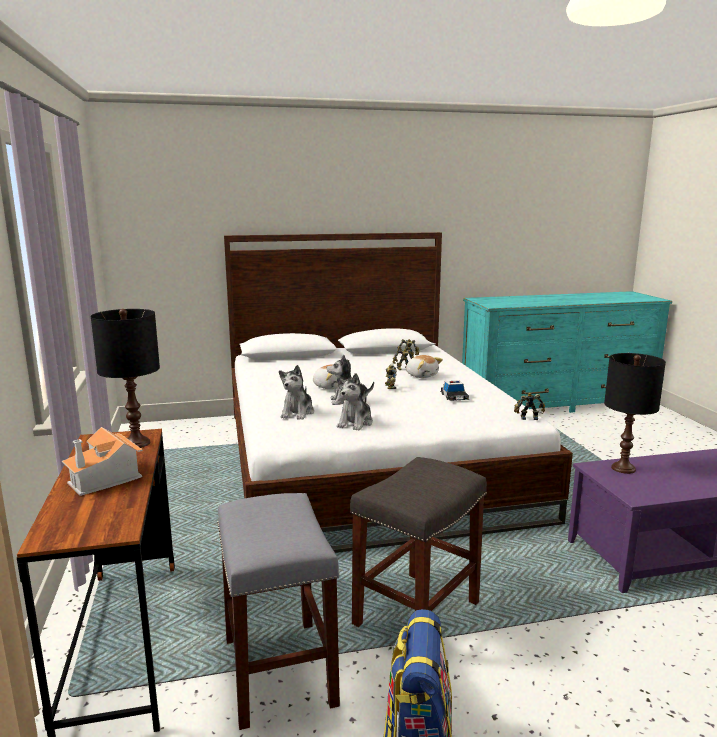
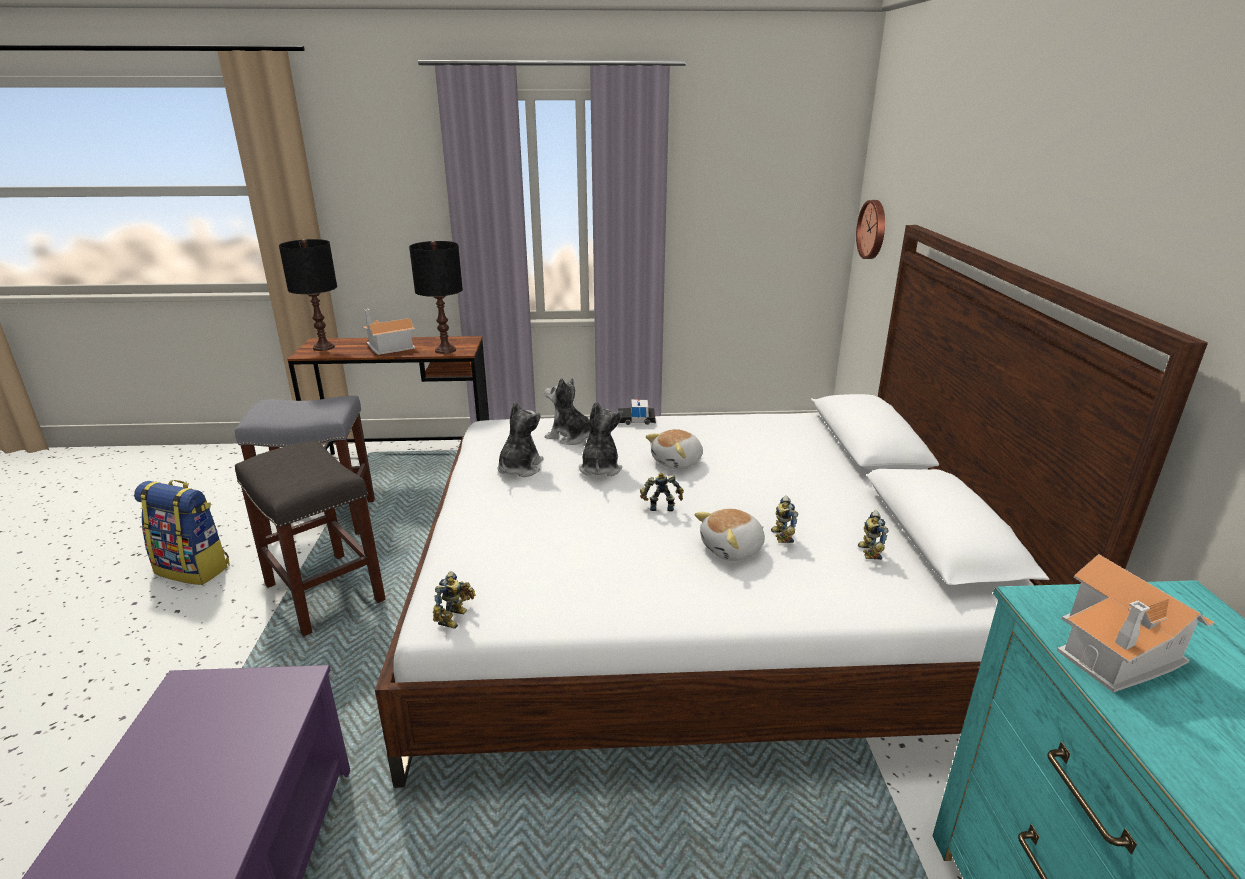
camera: 100 degrees right, 10 degrees up
plush toy [337,373,373,431] -> plush toy turned 75 degrees clockwise [497,402,544,477]
toy car [440,380,469,401] -> toy car moved to [617,399,656,425]
black table lamp [604,353,666,474] -> black table lamp moved to [279,239,337,351]
none -> wall clock [856,200,885,259]
none -> toy house [1057,554,1215,693]

